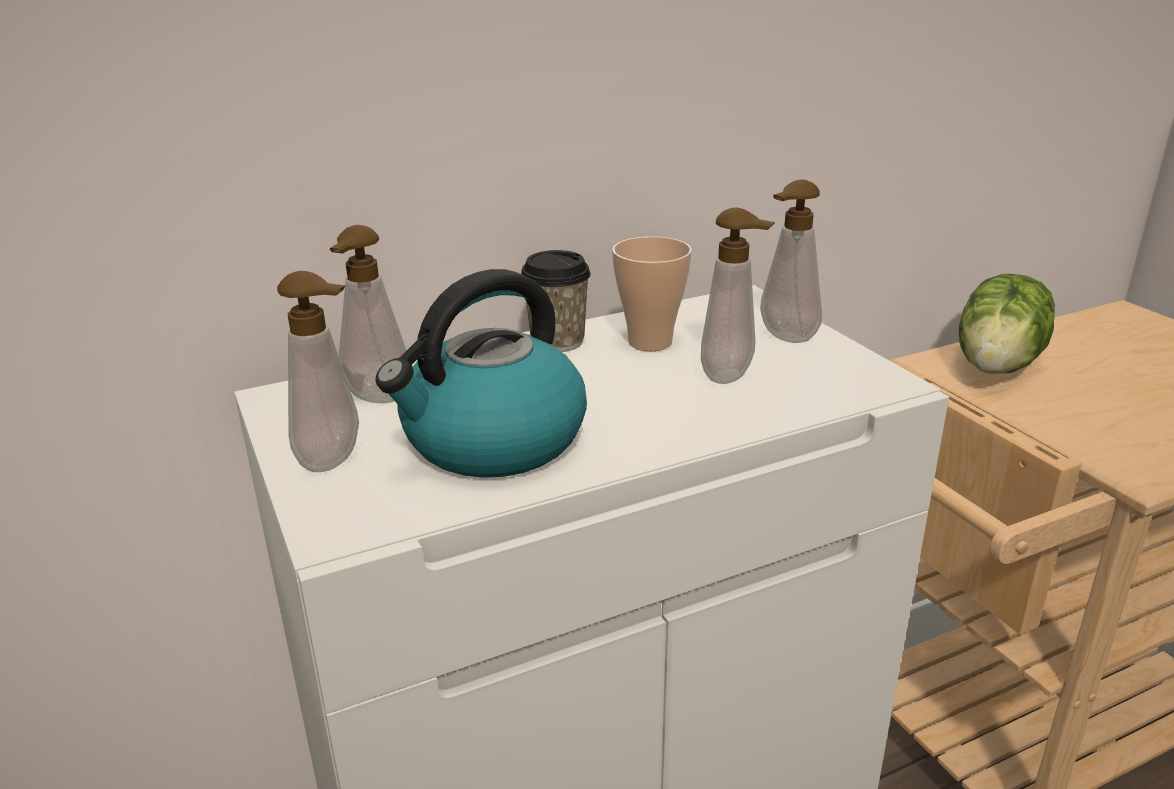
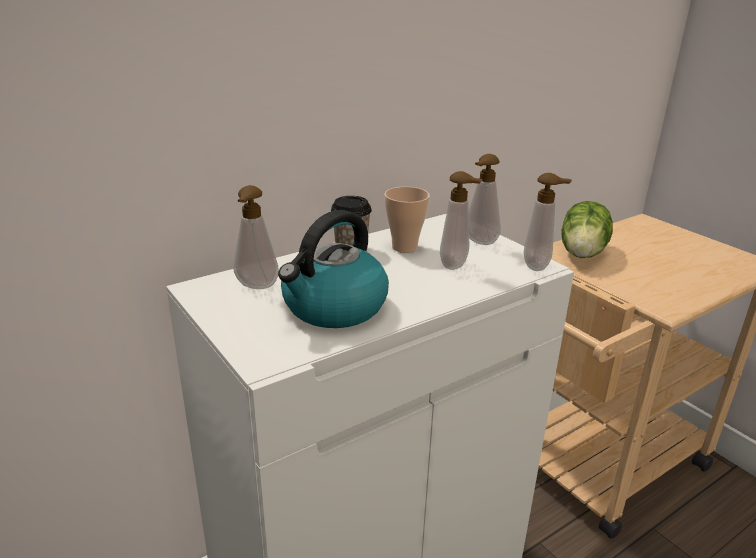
camera: 10 degrees left, 0 degrees up
soap dispenser [277,271,359,472] -> soap dispenser moved to [524,173,572,271]

